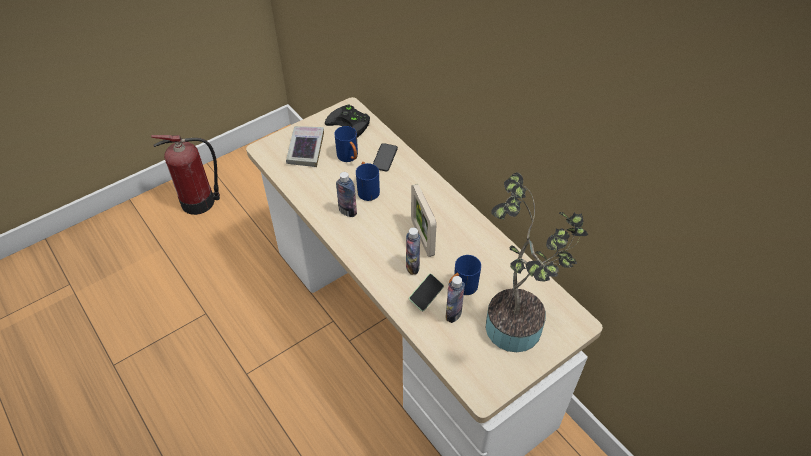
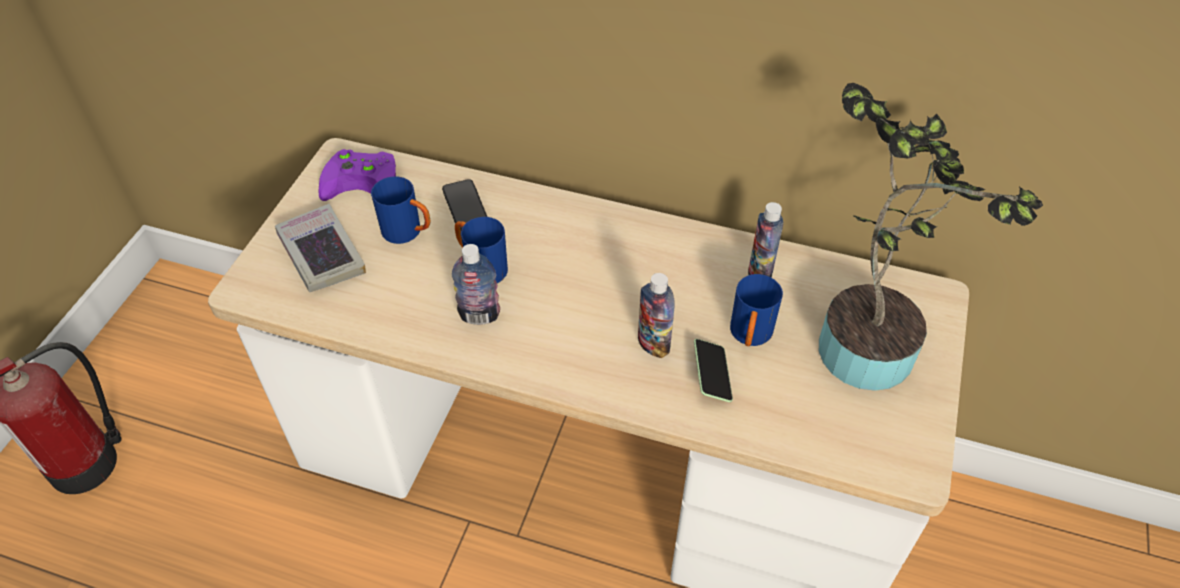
camera: 35 degrees left, 0 degrees up
black game controller [325,105,370,137] -> purple game controller [318,149,396,201]
picture frame [411,184,436,257] -> none
bottle [446,276,465,323] -> bottle moved to [748,202,783,278]

